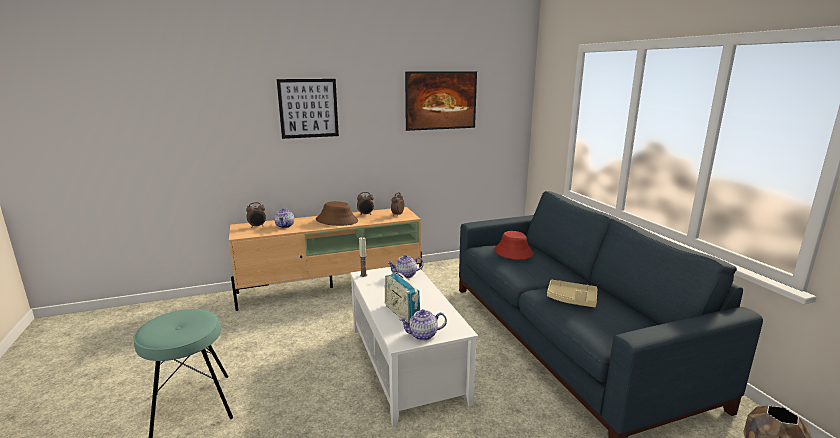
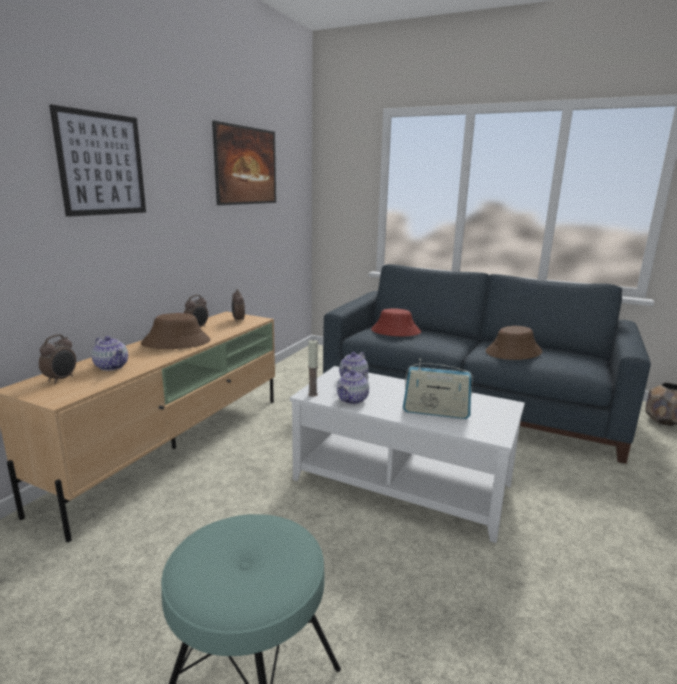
camera: 45 degrees left, 0 degrees up
teapot [399,309,447,340] -> teapot moved to [337,370,369,404]
beige tray [547,280,598,307] -> brown hat [486,326,542,360]

